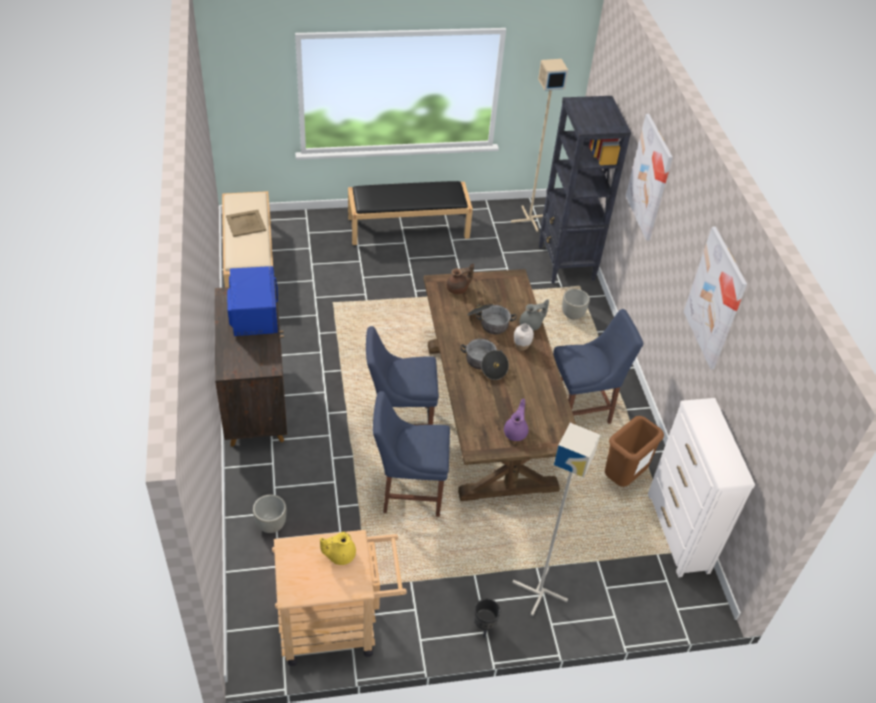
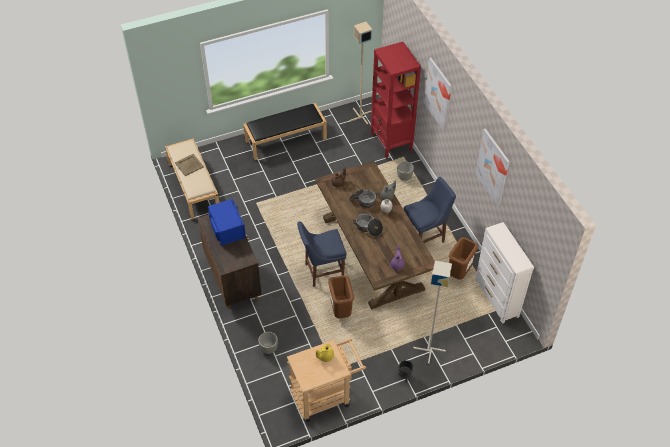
camera: 10 degrees left, 5 degrees up
blue chair [373,391,450,517] -> brown trash can [328,275,354,318]
black bookcase [539,96,631,283] -> red bookcase [371,42,421,159]

